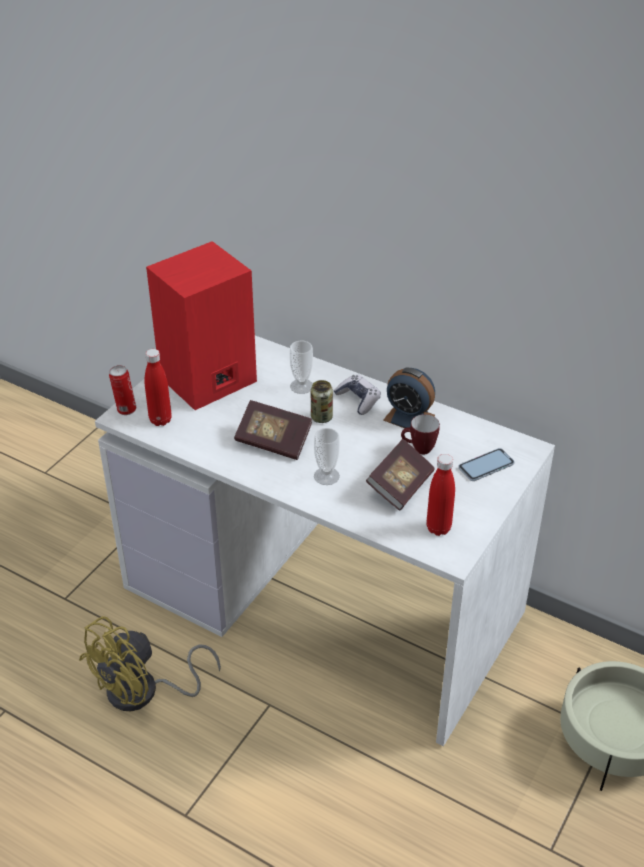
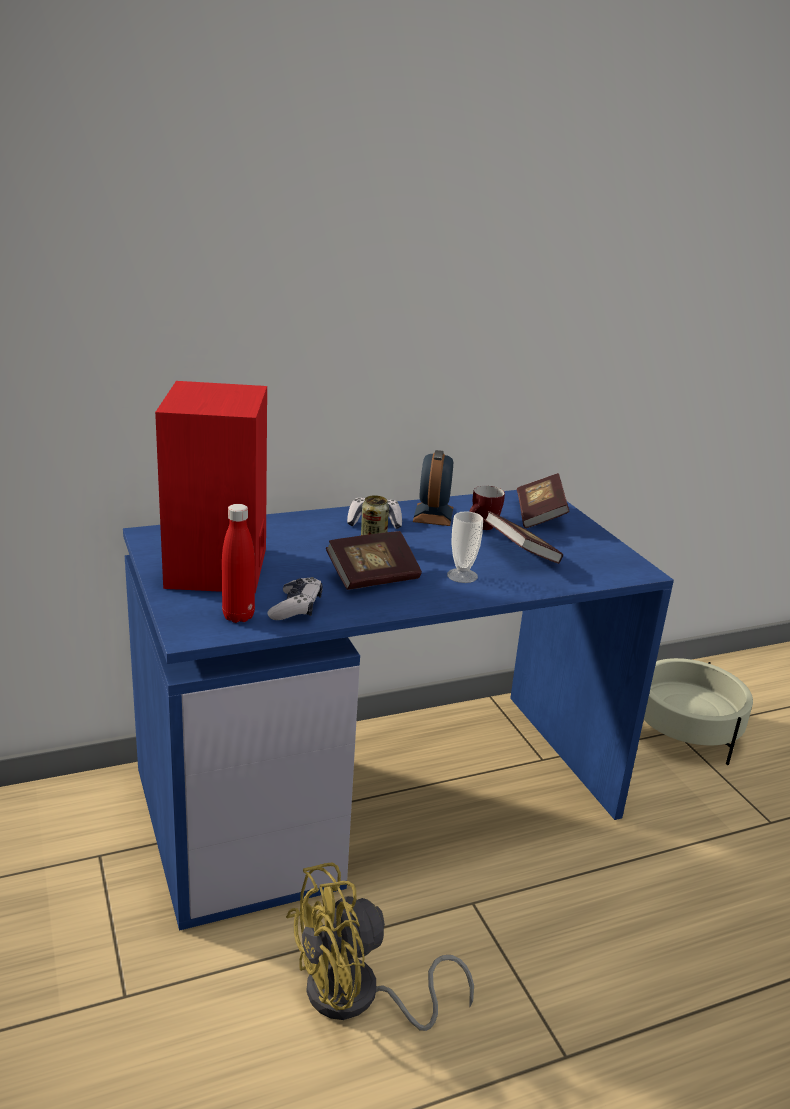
camera: 55 degrees left, 15 degrees down
yellow fan [79,616,221,711] -> yellow fan turned 75 degrees clockwise [286,863,474,1031]
white desk [95,336,555,746] -> blue desk [123,490,674,931]
can [109,365,136,415] -> none
cup [290,341,313,394] -> none
alarm clock [383,368,435,428] -> alarm clock turned 120 degrees clockwise [413,450,453,526]
red bottle [426,454,455,536] -> none
phone [458,448,514,481] -> book [517,473,569,528]
none -> game controller [268,577,323,620]

